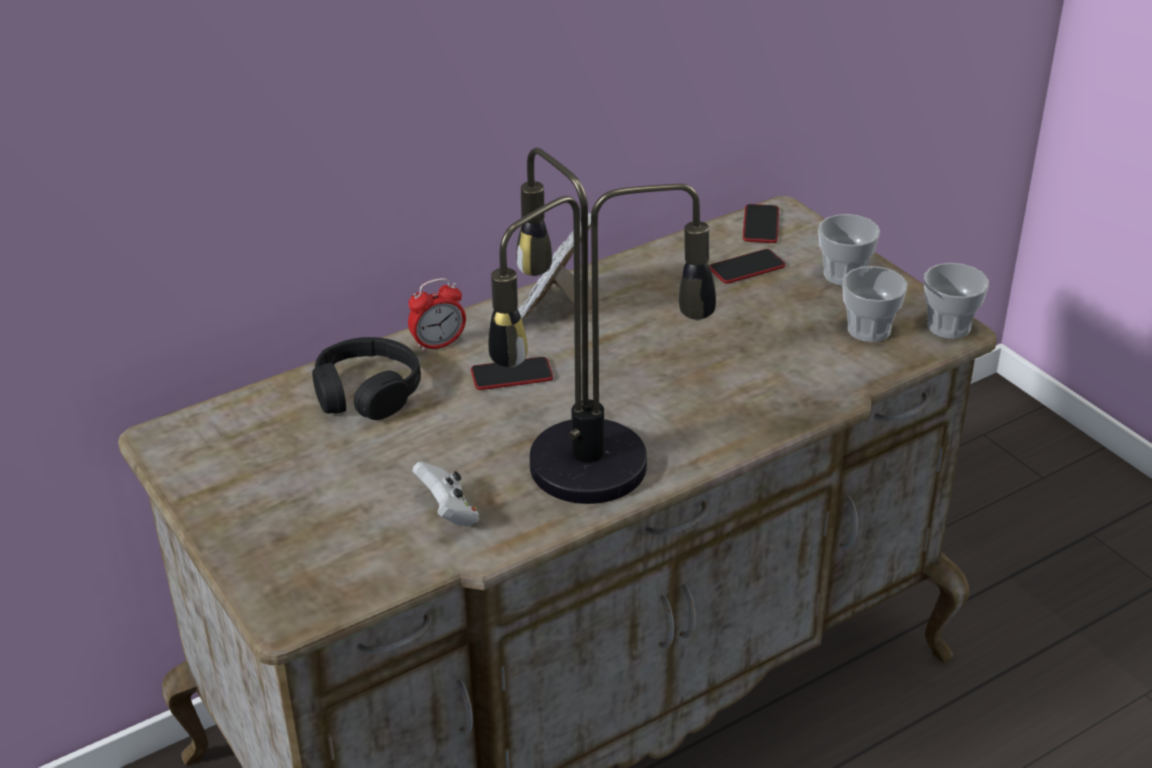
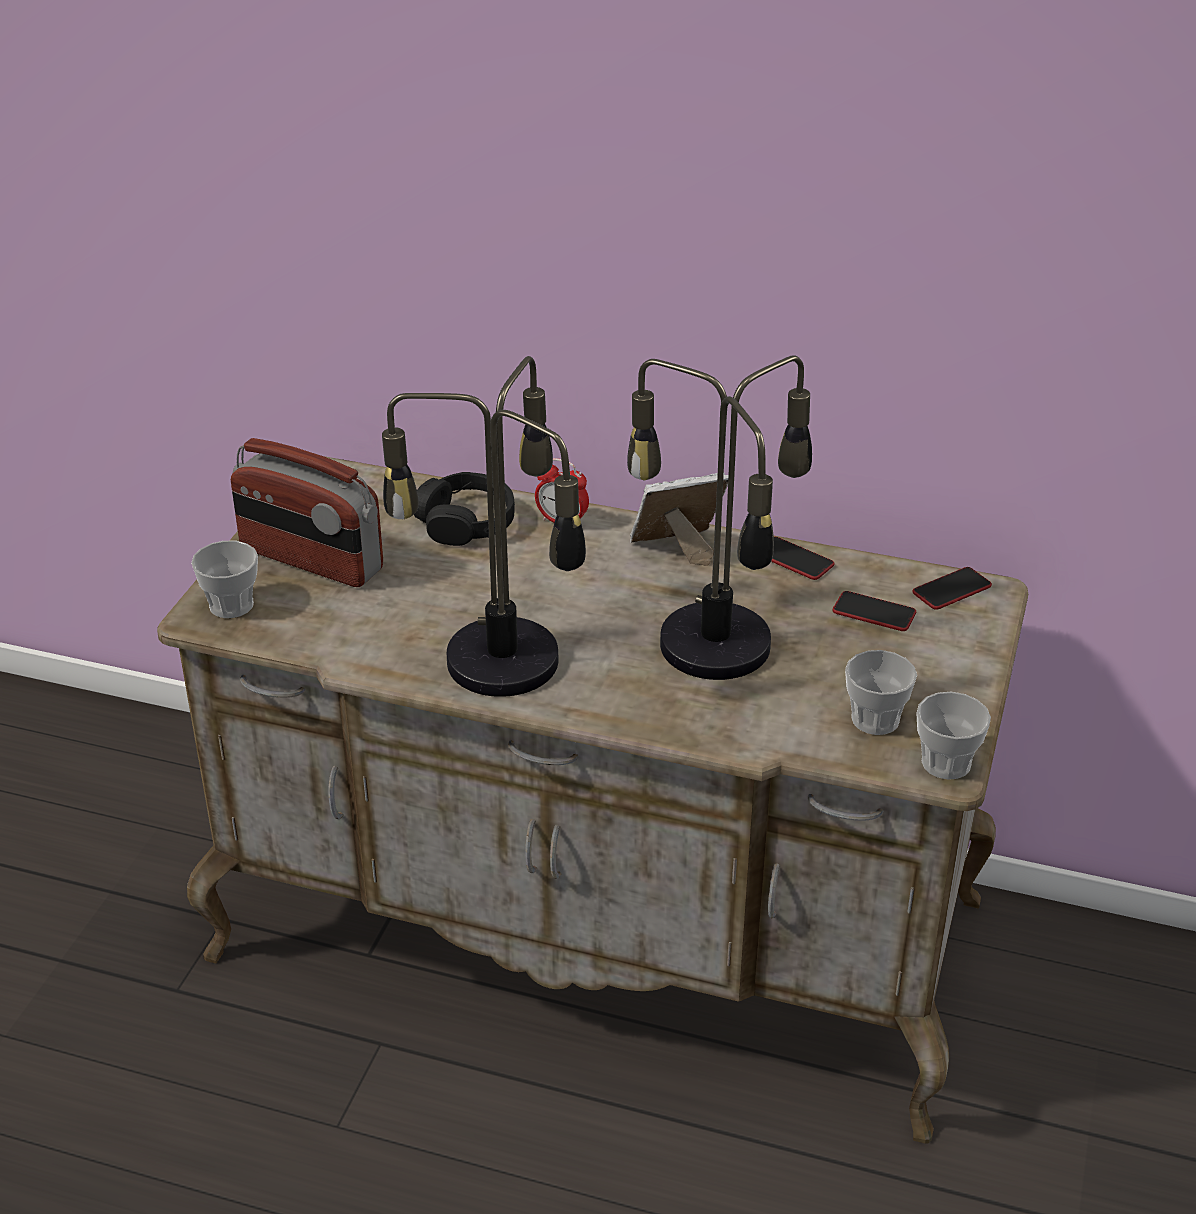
camera: 50 degrees right, 0 degrees up
white game controller [412,462,479,527] -> none
phone [471,357,553,390] -> phone moved to [771,537,834,580]
cup [818,214,880,286] -> cup moved to [191,541,258,618]
none -> radio [231,438,383,587]
none -> table lamp [627,355,812,680]

